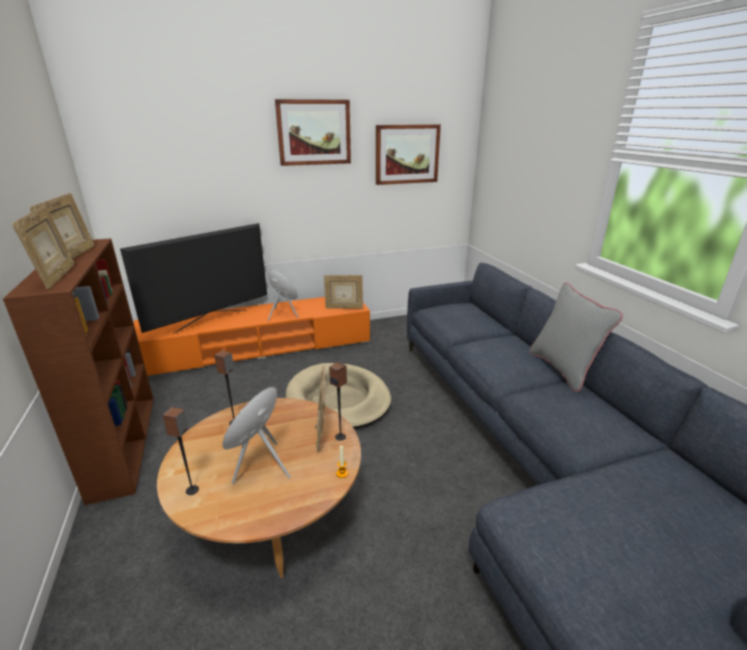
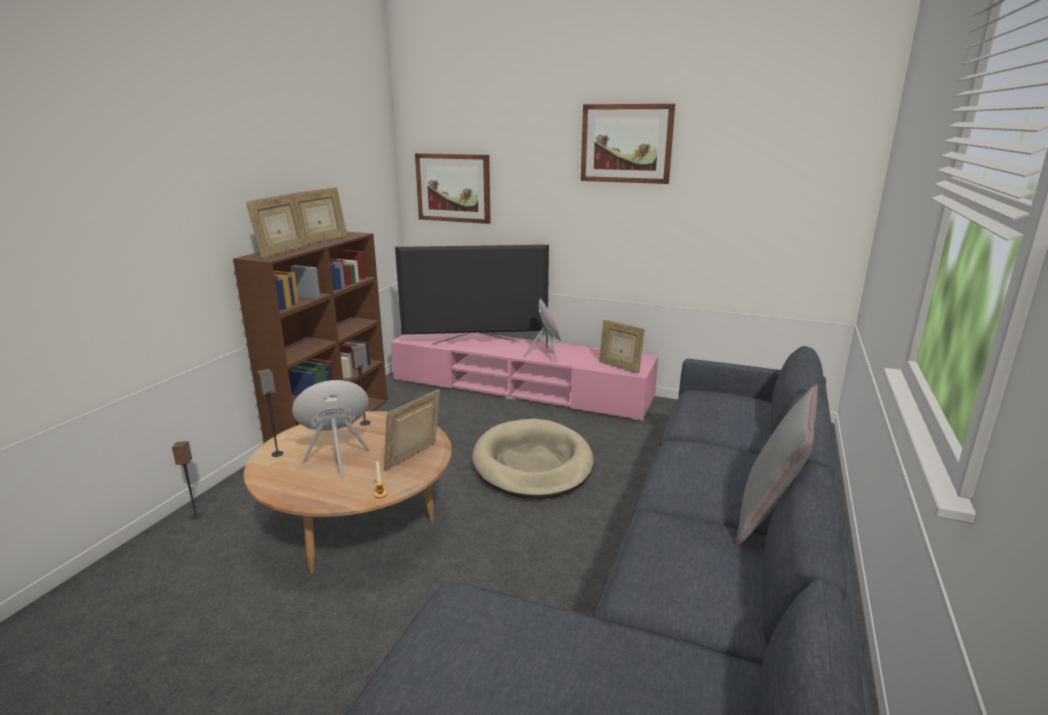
camera: 40 degrees right, 5 degrees down
orange tv stand [134,297,370,376] -> pink tv stand [391,333,658,421]
speaker [329,362,347,441] -> speaker moved to [172,441,202,520]
picture [376,124,441,185] -> picture moved to [415,153,491,224]

